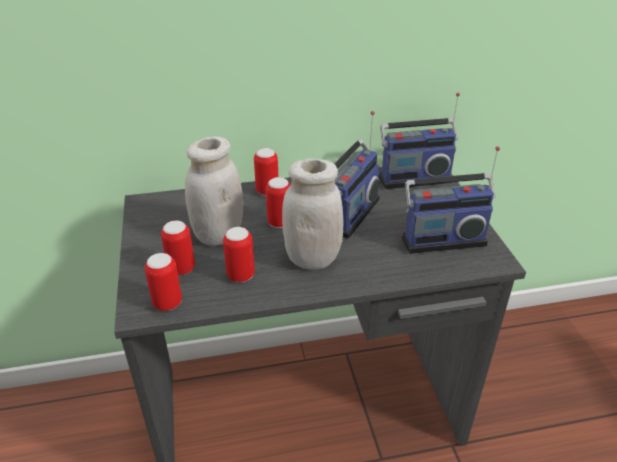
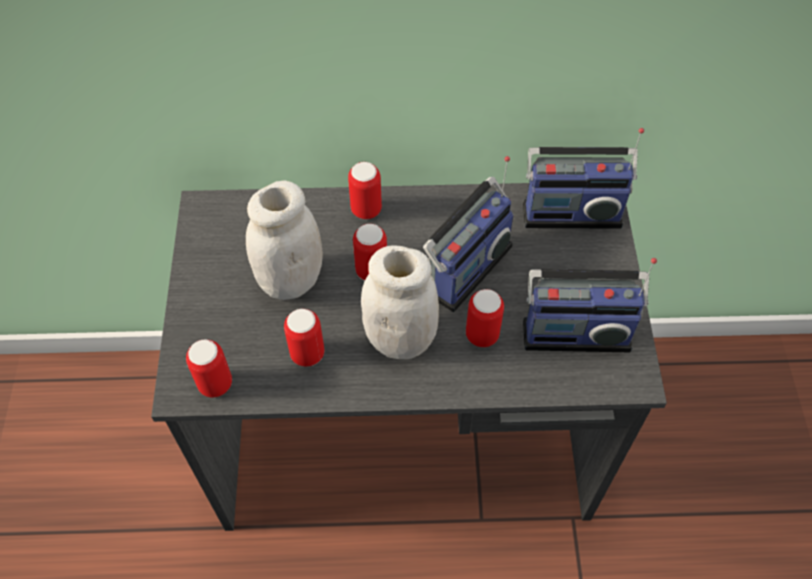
camera: 10 degrees right, 20 degrees up
can [161,220,195,275] -> can moved to [466,289,504,347]

